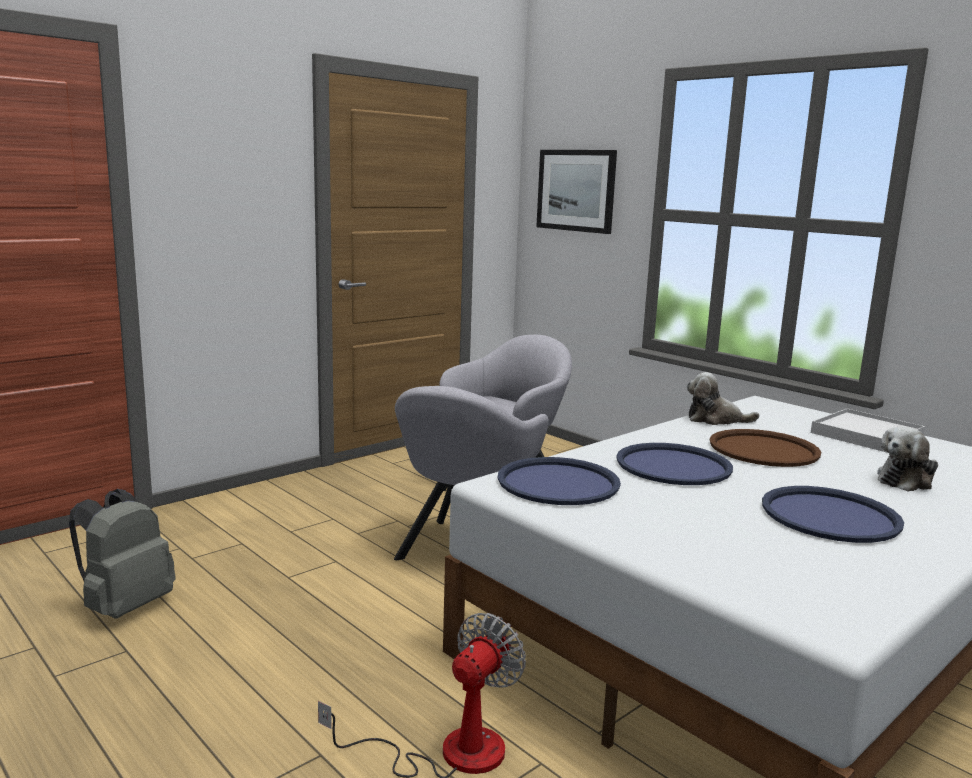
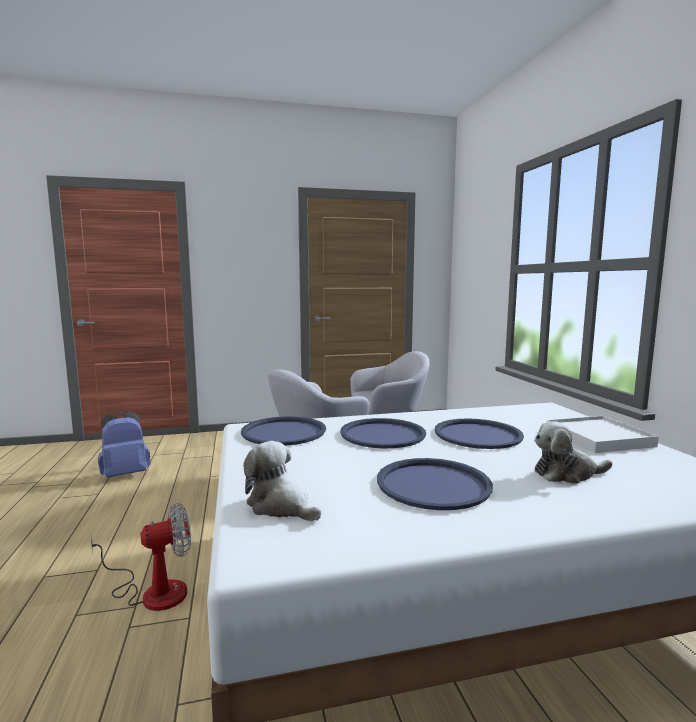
camera: 30 degrees right, 5 degrees down
grey backpack [69,489,176,619] -> blue backpack [98,411,150,478]
picture [536,150,617,234] -> none
plush toy [687,372,759,425] -> plush toy moved to [243,441,321,521]
brown tray [710,429,821,467] -> blue tray [434,418,524,449]

